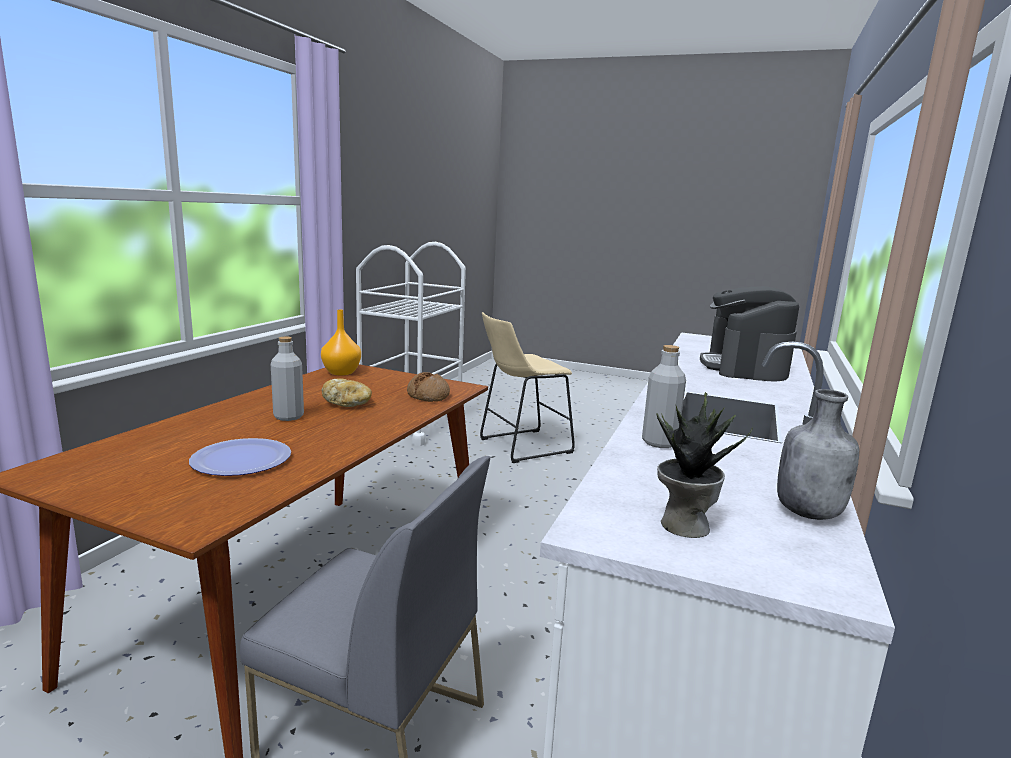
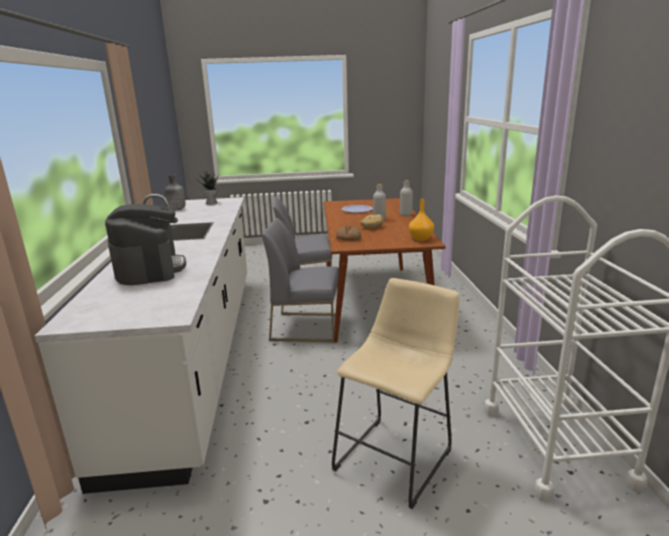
camera: 155 degrees right, 5 degrees up
grey bottle [642,345,686,448] -> grey bottle moved to [400,180,413,216]
none -> grey chair [262,218,339,342]

